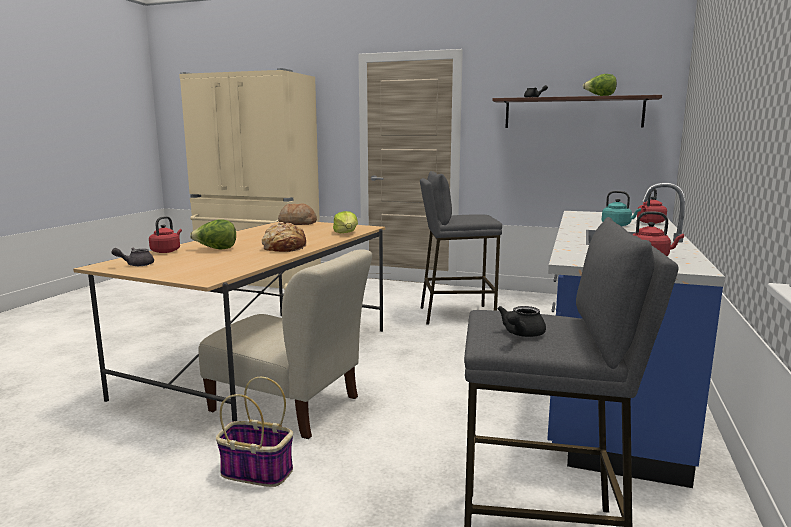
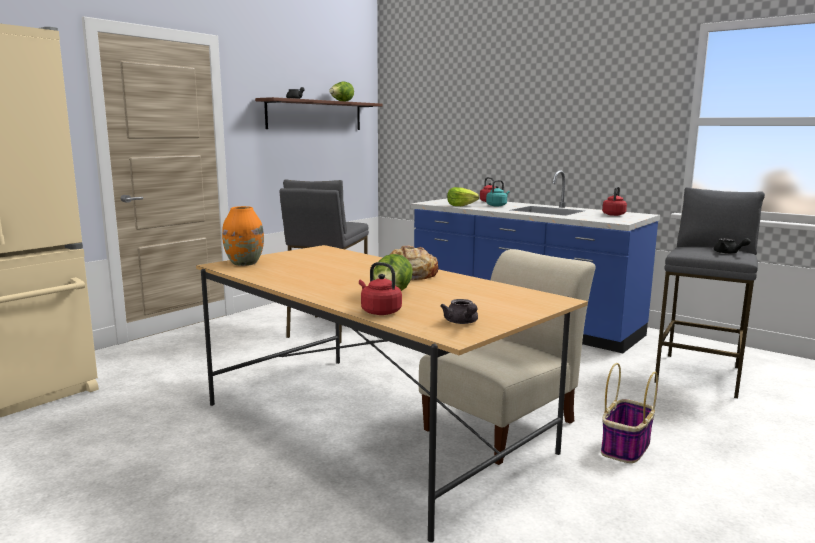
camera: 70 degrees left, 0 degrees up
bread [278,203,317,225] -> orange vase [222,206,264,266]
lettuce [333,211,358,234] -> lettuce moved to [447,187,479,206]

